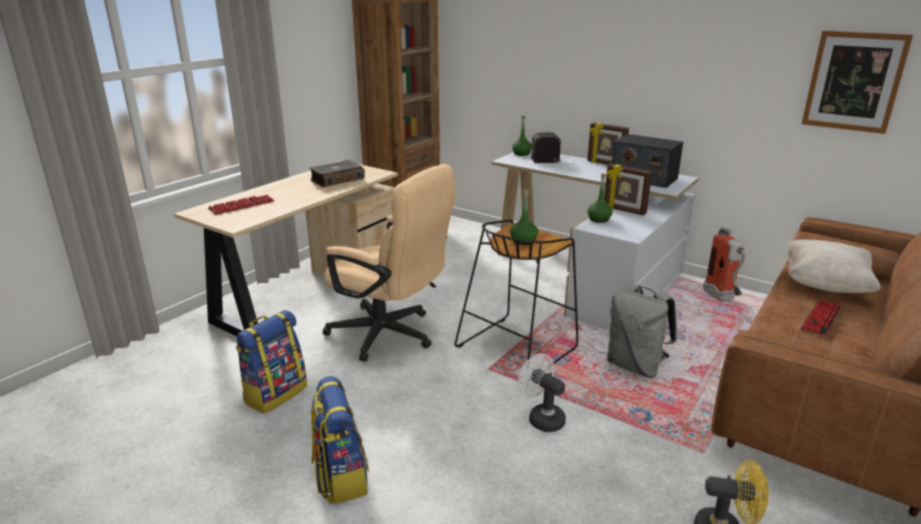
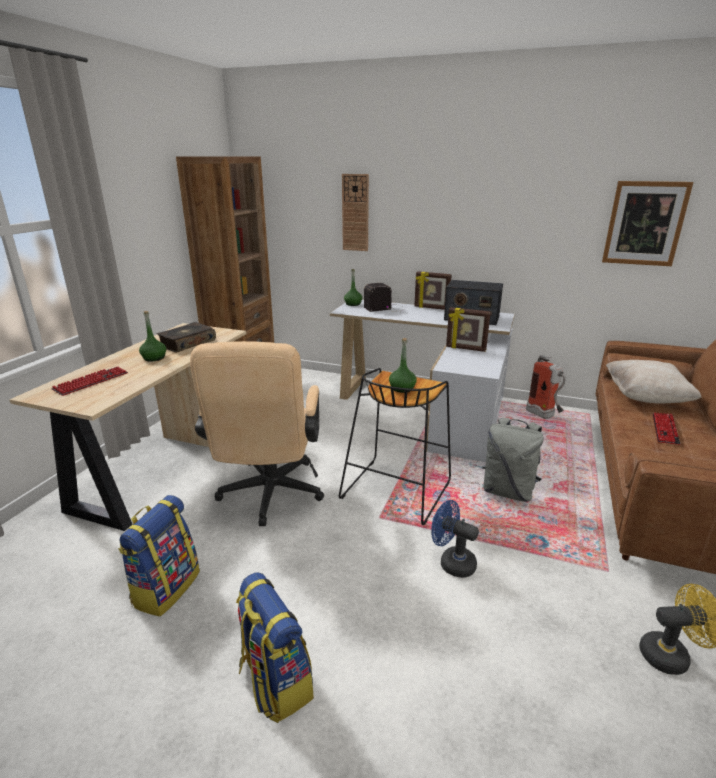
camera: 15 degrees left, 0 degrees up
beige office chair [323,164,455,362] -> beige office chair turned 75 degrees clockwise [190,341,324,526]
white fan [518,353,566,432] -> blue fan [432,500,479,578]
green bottle [587,173,613,223] -> green bottle moved to [139,311,166,362]
none -> wall clock [342,174,369,251]

